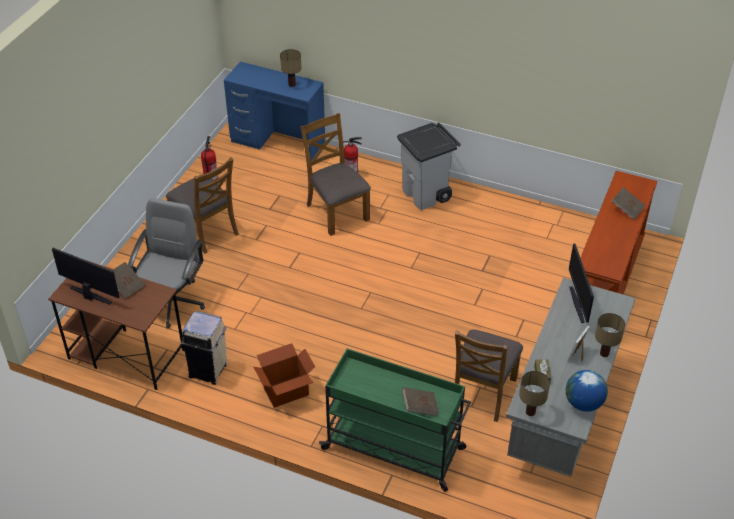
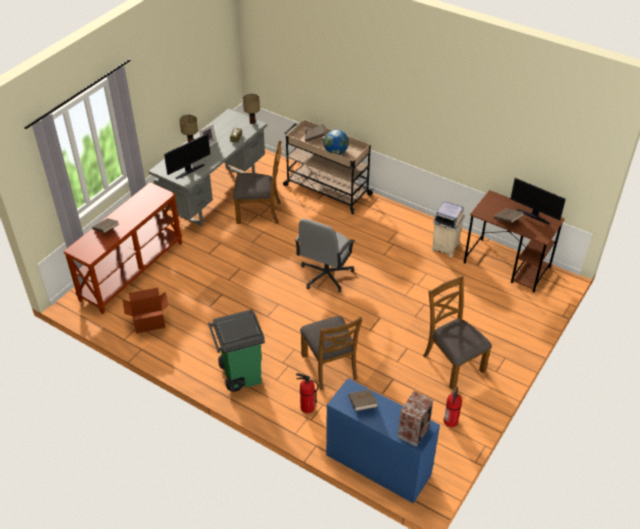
camera: 170 degrees left, 0 degrees up
grey office chair [128,198,205,328] -> grey office chair moved to [295,218,355,292]
cardboard box [254,343,315,408] -> cardboard box moved to [123,288,168,333]
table lamp [280,49,301,87] -> brown book [348,389,378,411]
green cart [319,348,471,492] -> beige cart [283,119,374,214]
grey trash can [397,123,460,210] -> green trash can [208,309,265,392]
brown chair [455,329,523,422] -> brown chair turned 60 degrees clockwise [233,140,282,224]
globe [566,370,608,412] -> globe moved to [324,130,349,155]
monitor [569,244,594,323] -> monitor turned 45 degrees clockwise [164,134,210,179]
none -> speaker [398,391,433,447]

